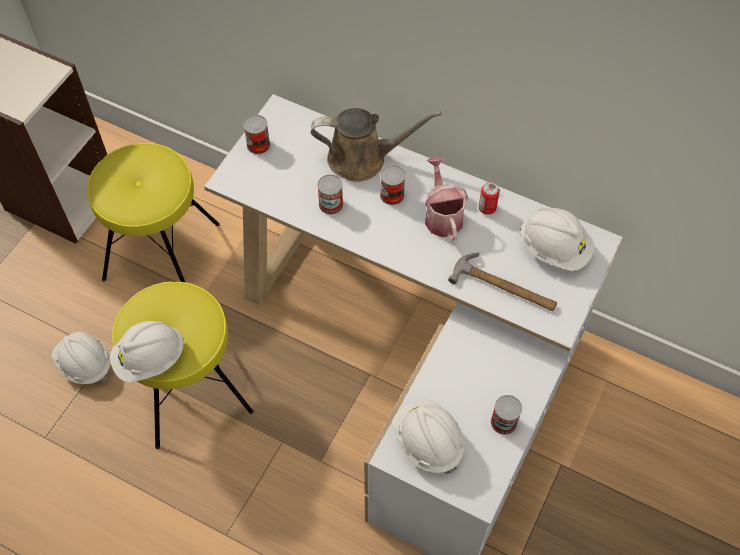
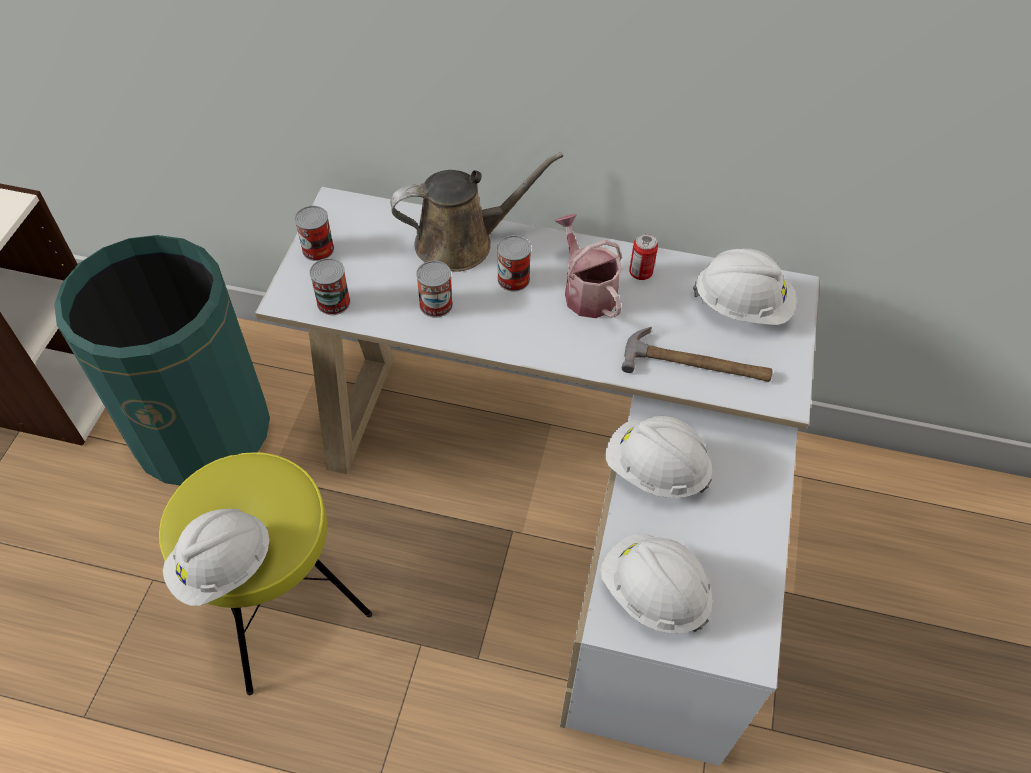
camera: 15 degrees left, 5 degrees down
white hard hat [52,332,110,384] -> white hard hat moved to [605,416,712,498]
yellow stool [87,143,220,282] -> green trash can [54,235,270,485]
can [491,395,522,435] -> can moved to [309,258,351,315]

